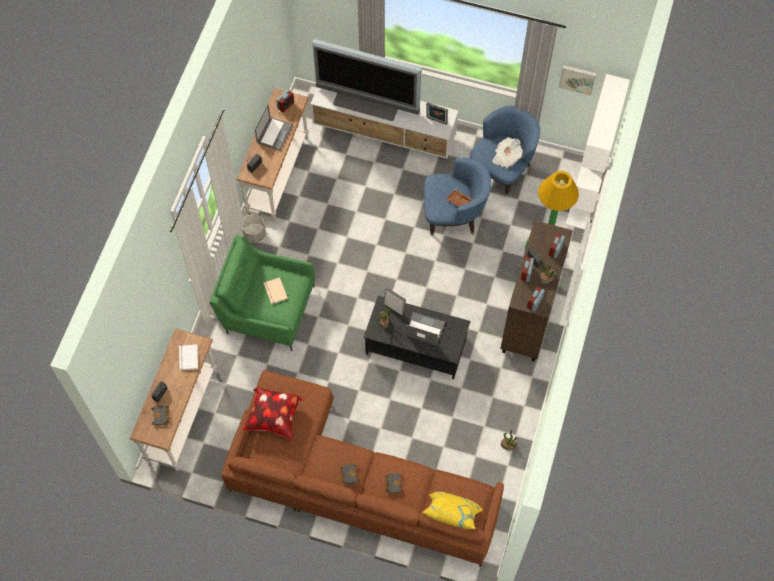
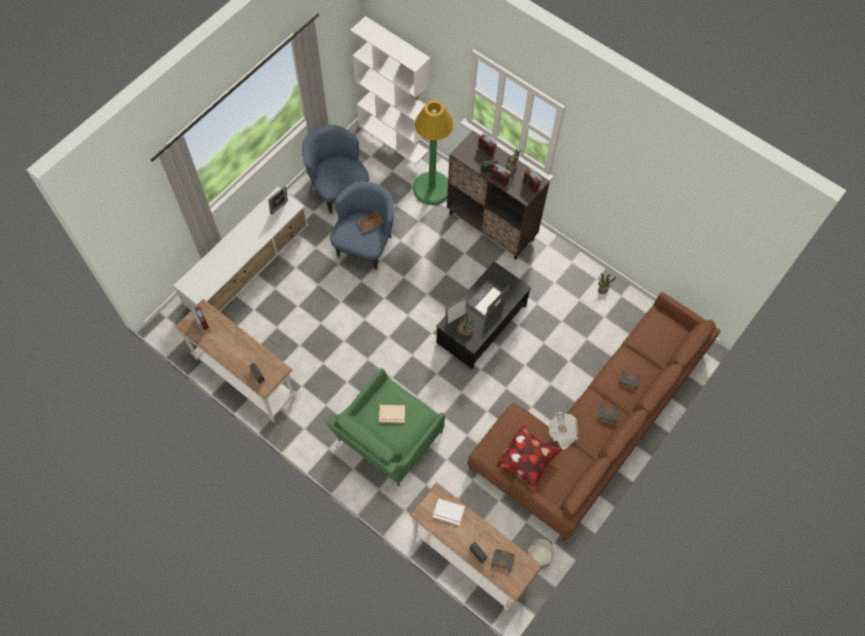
camera: 70 degrees left, 0 degrees up
grey planter [242,214,266,243] -> grey planter moved to [527,539,554,569]
laptop [255,104,293,151] -> none
television [312,39,422,121] -> none
yellow pillow [422,492,483,529] -> none
newspaper [492,137,523,169] -> newspaper moved to [549,412,578,449]
picture [559,65,597,96] -> none

